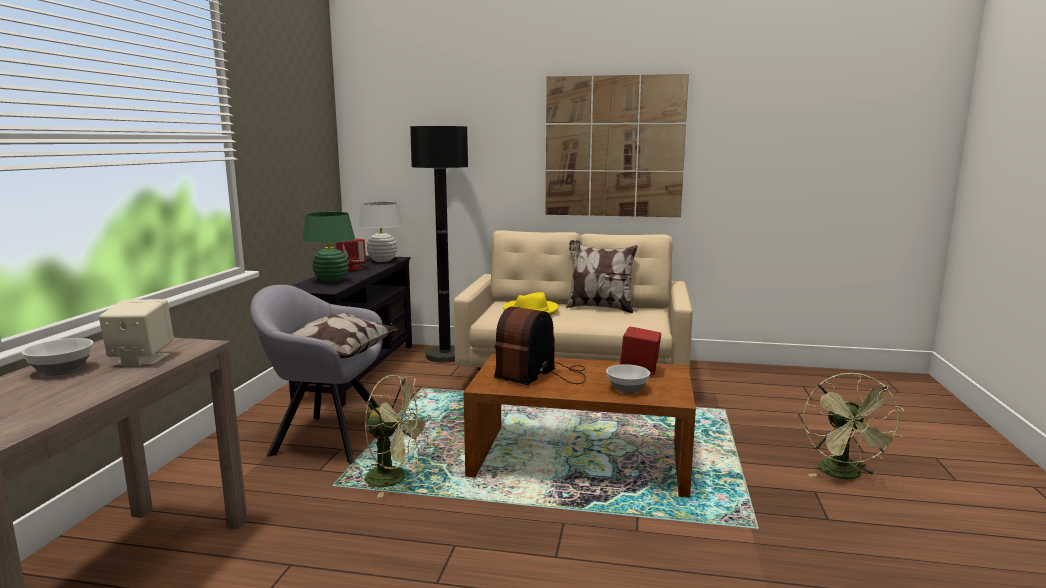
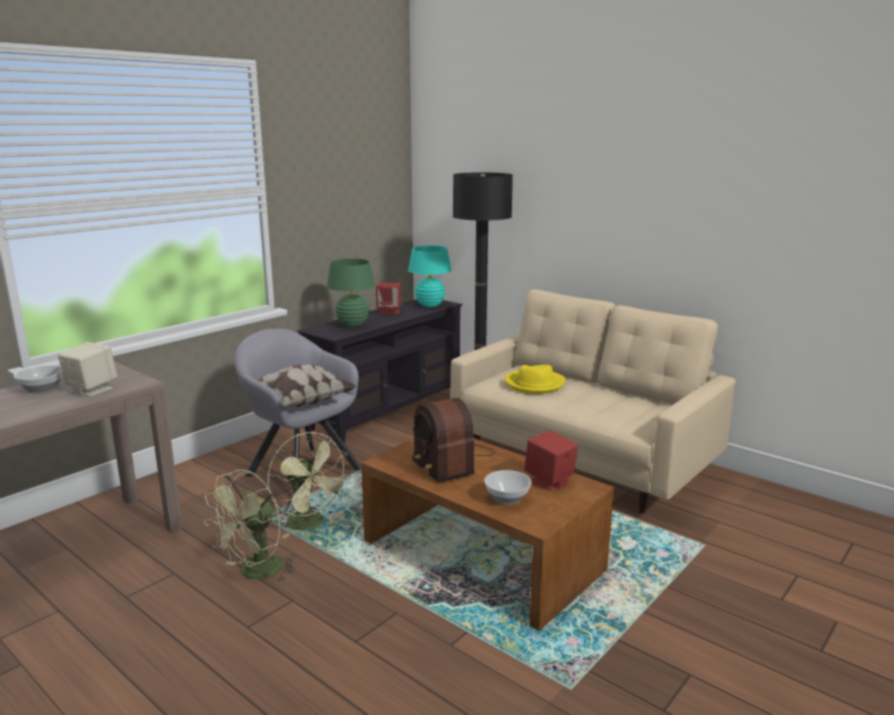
camera: 30 degrees right, 5 degrees up
white table lamp [359,202,403,262] -> turquoise table lamp [408,246,452,307]
radio [494,307,586,385] -> radio turned 90 degrees counterclockwise [412,398,495,483]
picture [546,74,689,217] -> none
pillow [566,240,638,313] -> none
green fan [803,372,904,479] -> green fan moved to [204,470,295,583]

